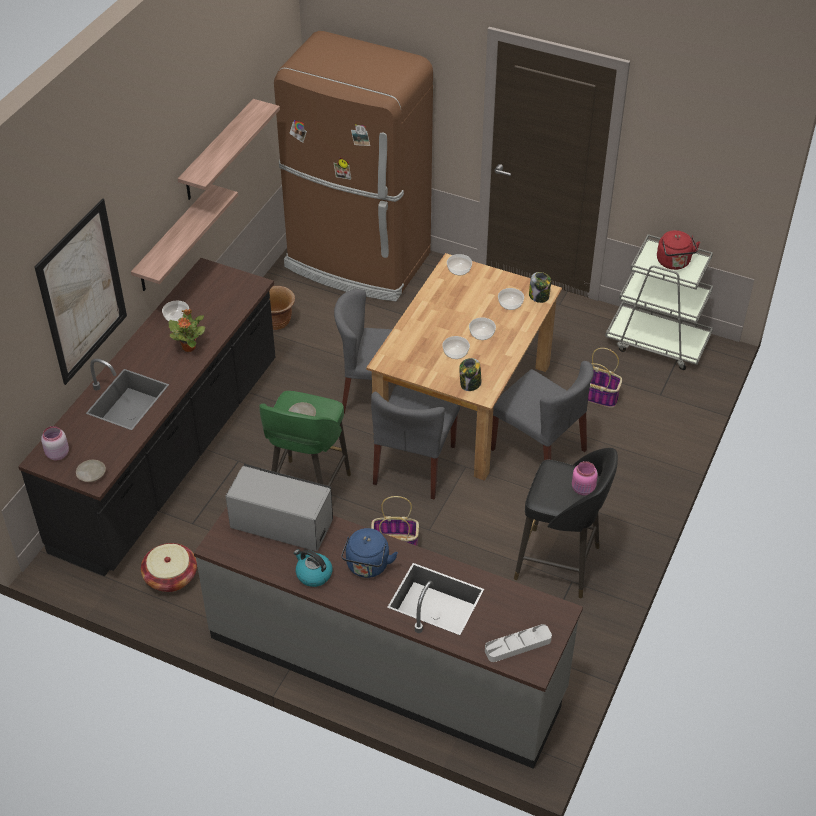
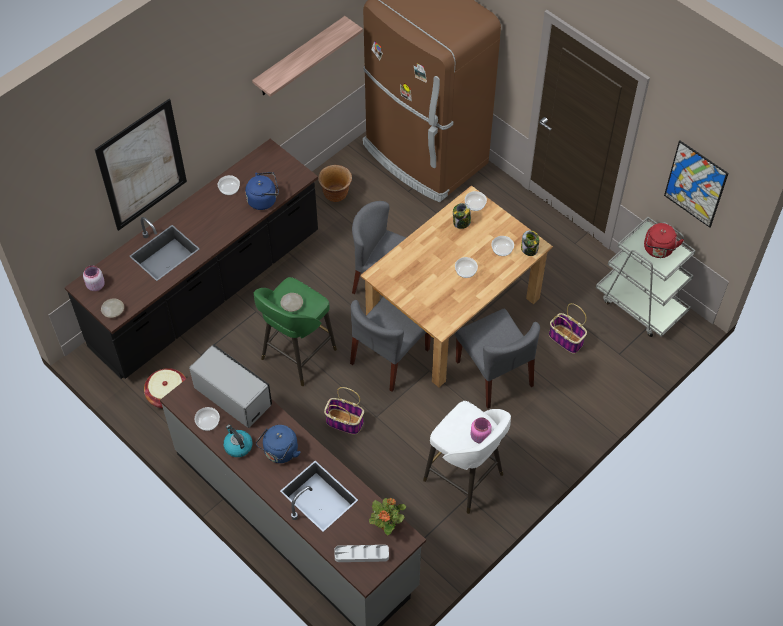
camera: 20 degrees right, 10 degrees up
shelf [131,184,238,291] -> none
potted plant [168,309,205,352] -> potted plant moved to [369,498,406,535]
bowl [442,336,470,359] -> bowl moved to [195,407,220,431]
jar [459,358,481,391] -> jar moved to [453,203,471,229]
black stool [514,448,618,598] -> white stool [423,401,511,514]
none -> blue kettle [245,172,279,210]
none -> picture [664,141,729,228]

